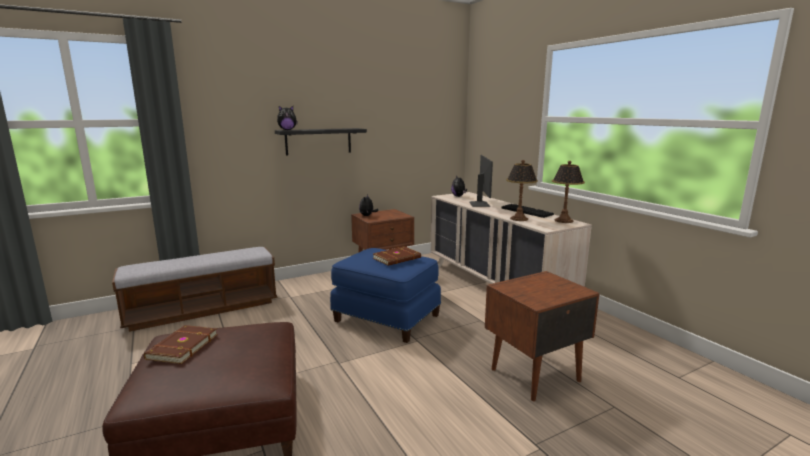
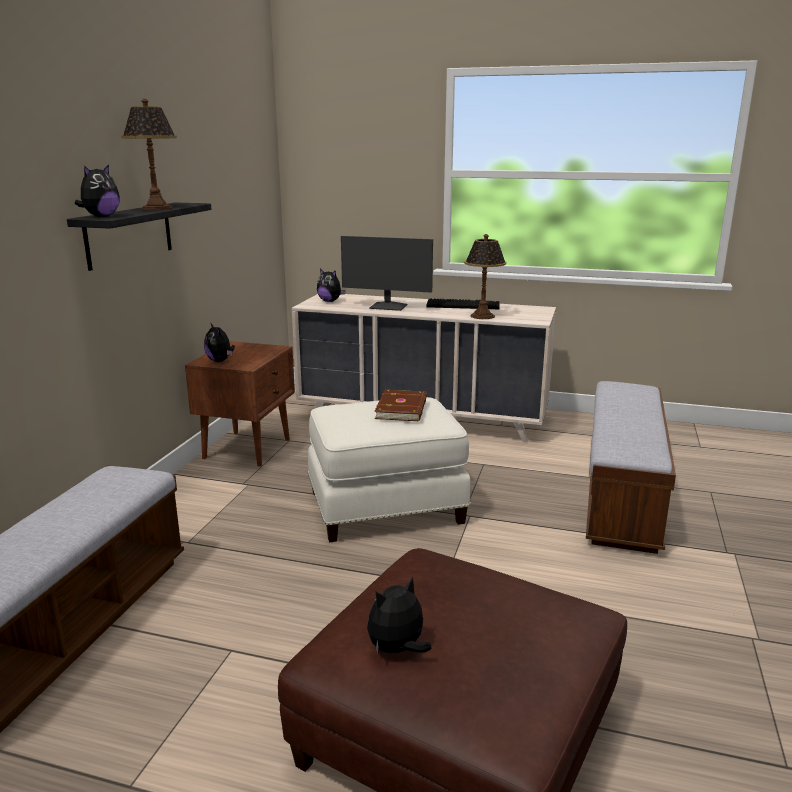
camera: 45 degrees left, 5 degrees up
brown book [144,325,218,364] -> plush toy [367,576,432,655]
blue ottoman [330,248,441,343] -> white ottoman [308,397,471,543]
monitor [469,155,493,207] -> monitor turned 150 degrees clockwise [341,236,433,311]
brown nightstand [485,271,600,401] -> bench [586,381,676,554]
table lamp [552,161,585,223] -> table lamp moved to [121,99,177,210]

